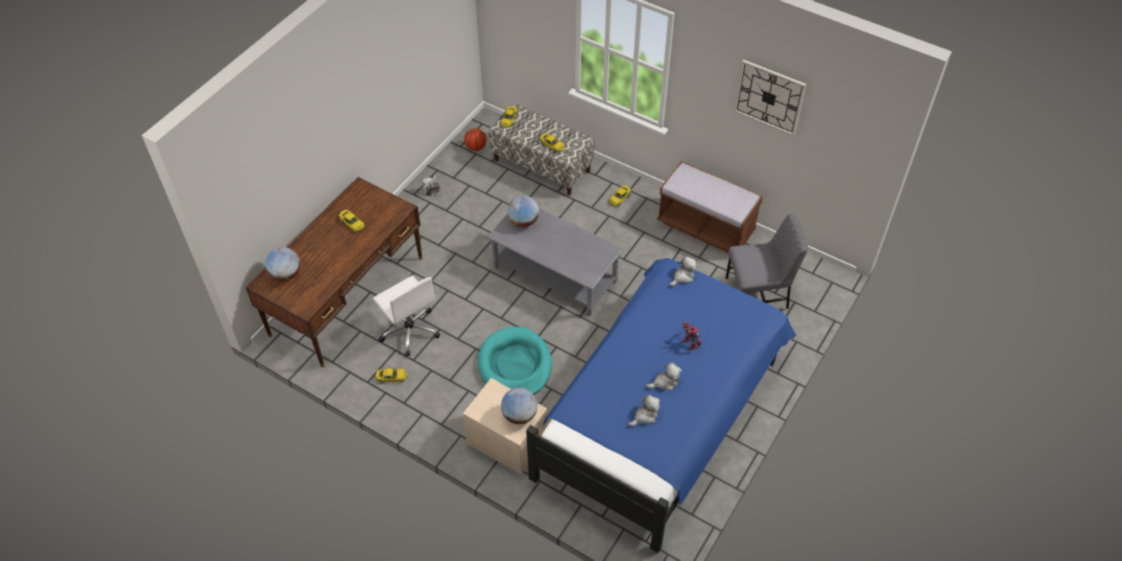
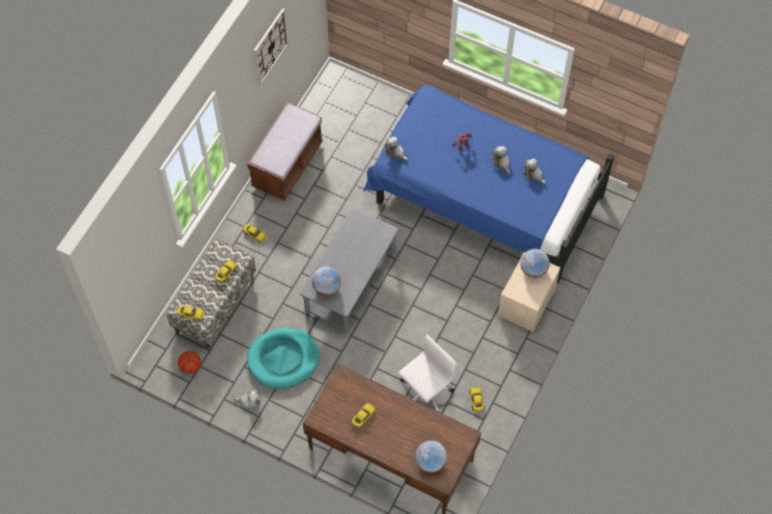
camera: 95 degrees left, 10 degrees up
turquoise dog bed [478,327,552,395] -> turquoise dog bed moved to [247,328,320,389]
grey chair [725,214,808,309] -> none

